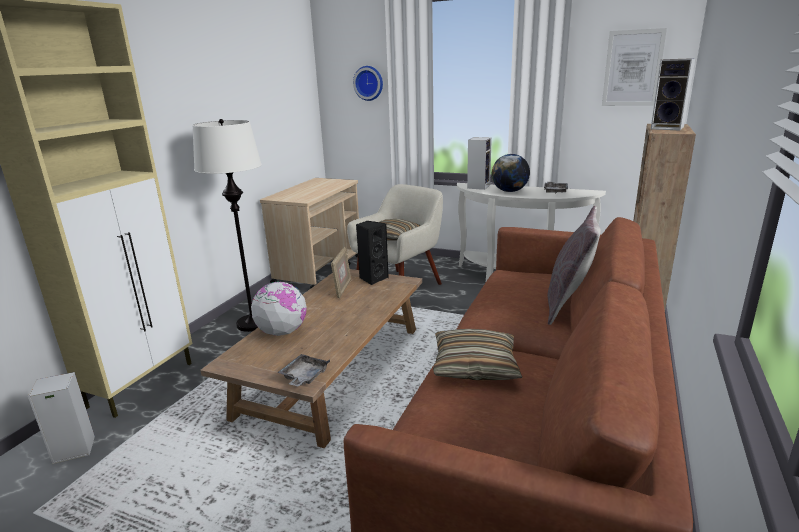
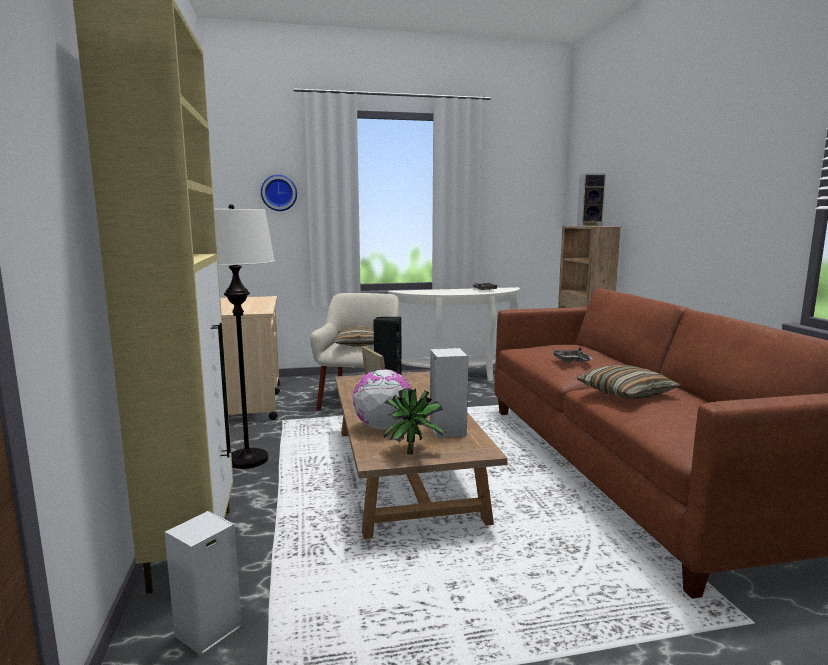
camera: 35 degrees left, 10 degrees down
grey tray [277,354,330,387] -> grey tray moved to [553,347,593,363]
speaker [467,137,492,190] -> speaker moved to [430,348,468,438]
globe [492,154,530,192] -> none
grey pillow [548,206,601,325] -> none
picture [602,28,667,106] -> none
none -> potted plant [384,388,444,455]

